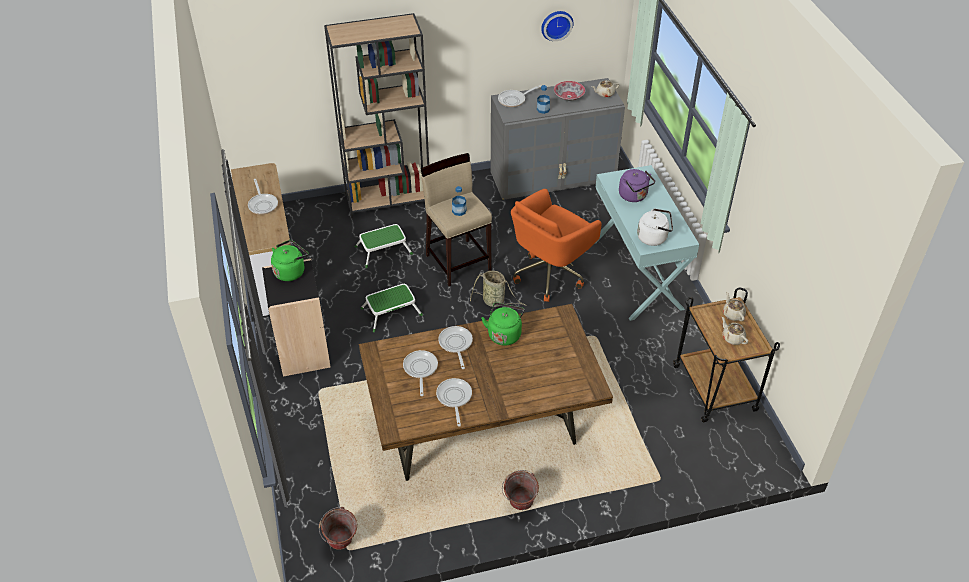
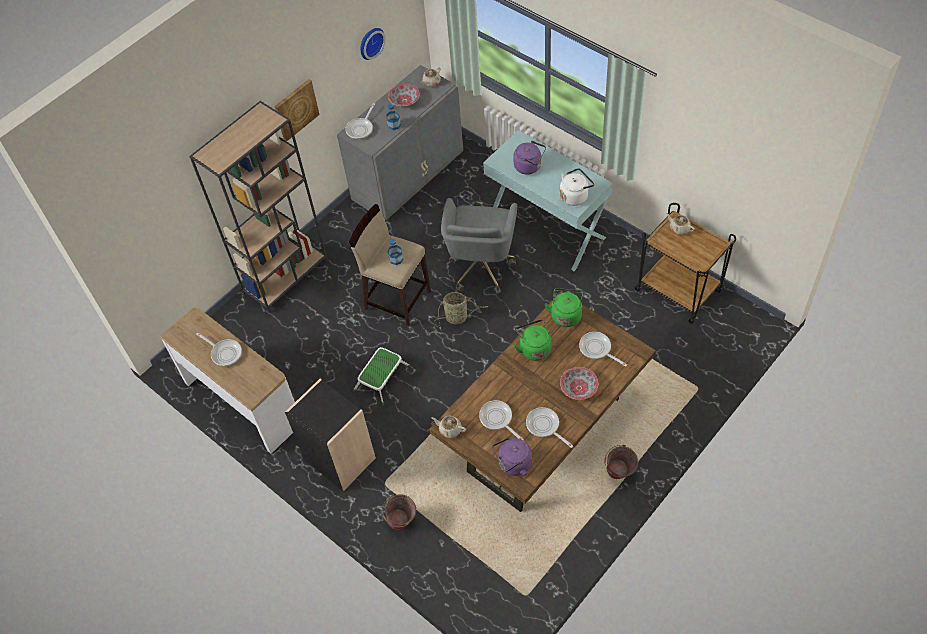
camera: 30 degrees left, 10 degrees up
green kettle [271,240,309,281] -> green kettle moved to [545,288,583,327]
bucket [319,507,357,550] -> bucket moved to [382,494,416,530]
green step ladder [355,224,413,268] -> none
frying pan [438,326,473,369] -> frying pan moved to [579,332,627,367]
orange office chair [511,189,602,302] -> grey office chair [441,198,517,294]
beige teapot [721,317,748,345] -> beige teapot moved to [431,416,466,438]
none -> picture [275,79,320,141]
none -> purple kettle [492,437,532,476]
none -> bowl [560,367,598,400]

